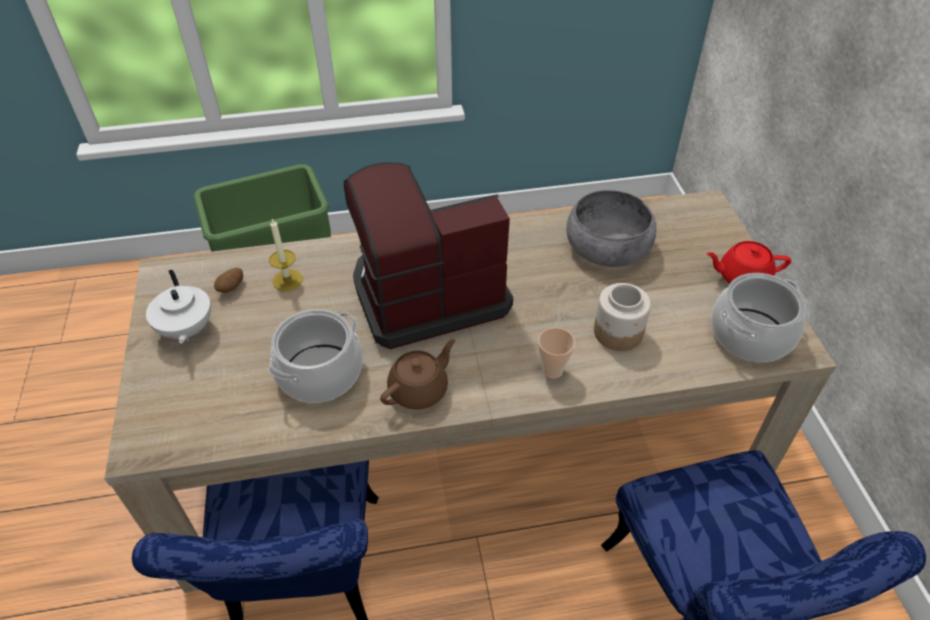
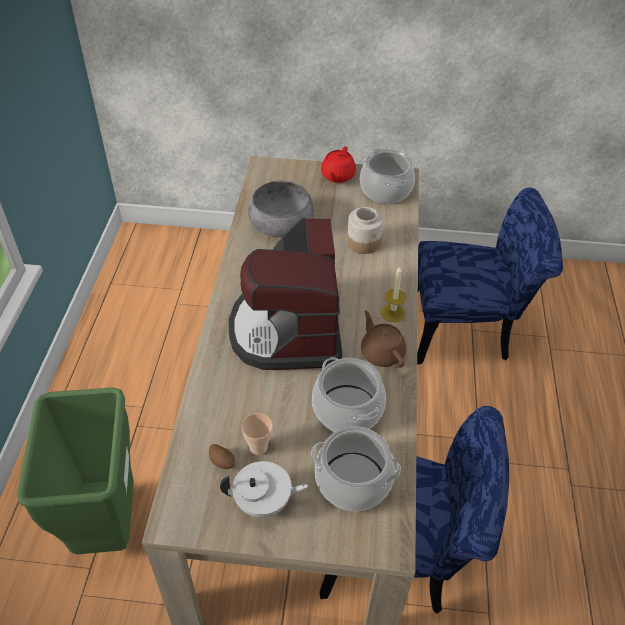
camera: 75 degrees left, 0 degrees up
candle [269,219,303,291] -> candle moved to [381,266,406,322]
cup [538,328,575,379] -> cup moved to [241,413,273,455]
none -> cooking pot [311,426,401,511]

